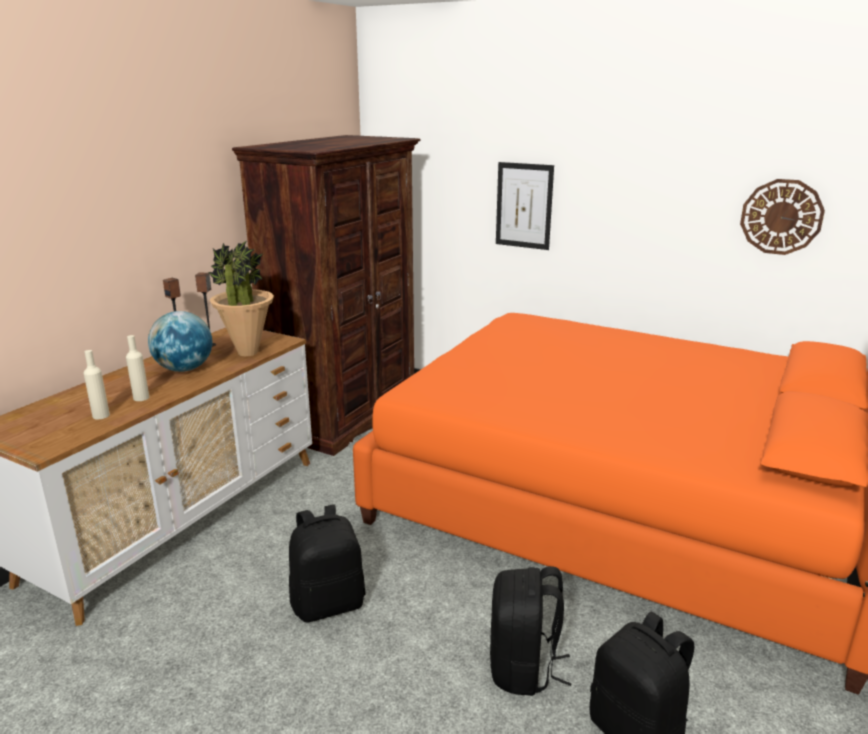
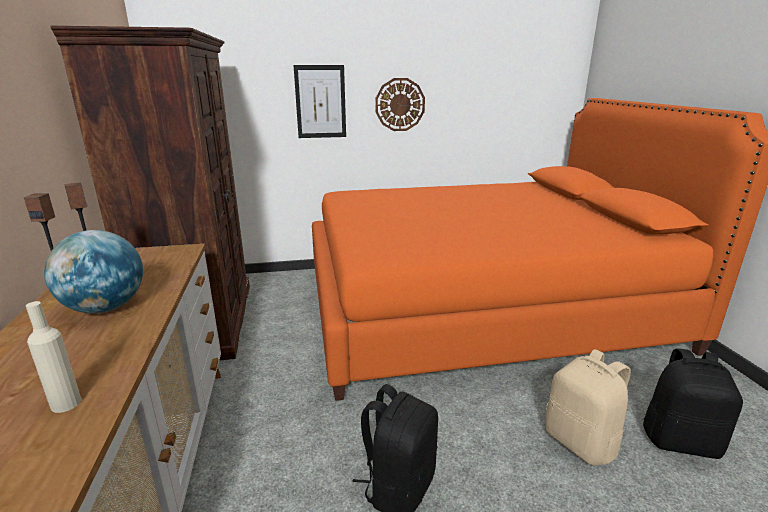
camera: 40 degrees left, 0 degrees up
beige bottle [126,335,149,401] -> none
potted plant [208,241,274,356] -> none
black backpack [490,566,572,696] -> beige backpack [545,349,631,466]
wall clock [740,179,825,255] -> wall clock moved to [375,78,425,131]

